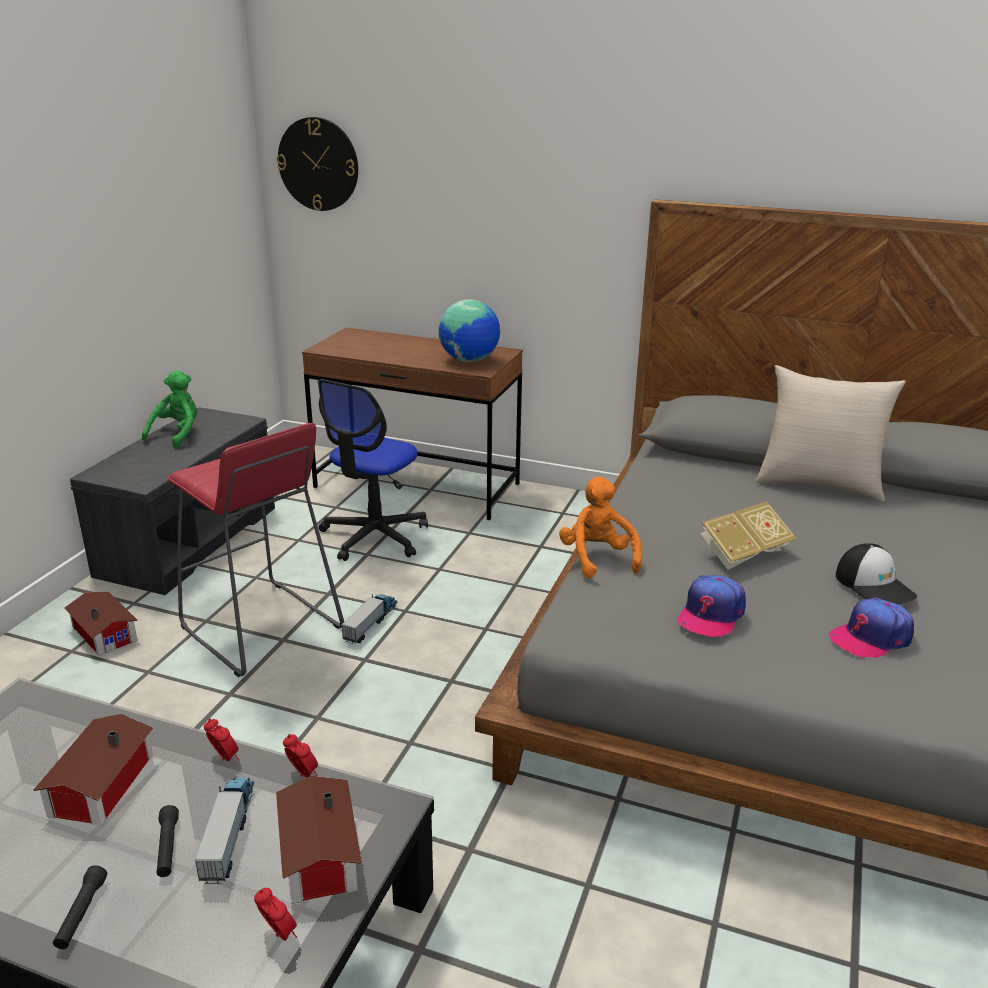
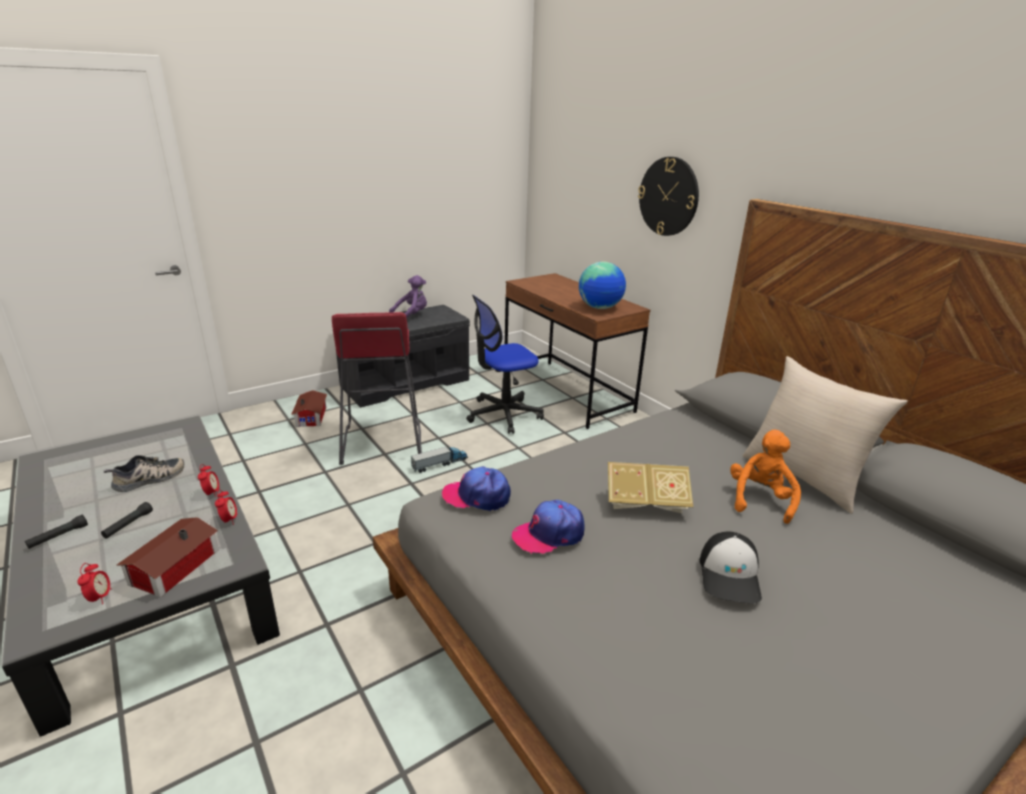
camera: 35 degrees right, 0 degrees up
toy house [33,714,153,826] -> shoe [104,455,184,492]
green plush toy [142,370,197,448] -> purple plush toy [389,275,427,318]
toy truck [195,777,254,884] -> none
wall clock [277,117,358,211] -> wall clock moved to [638,157,699,236]
orange plush toy [559,476,642,579] -> orange plush toy moved to [730,430,801,524]
cap [829,598,914,659] -> cap moved to [442,466,511,511]

